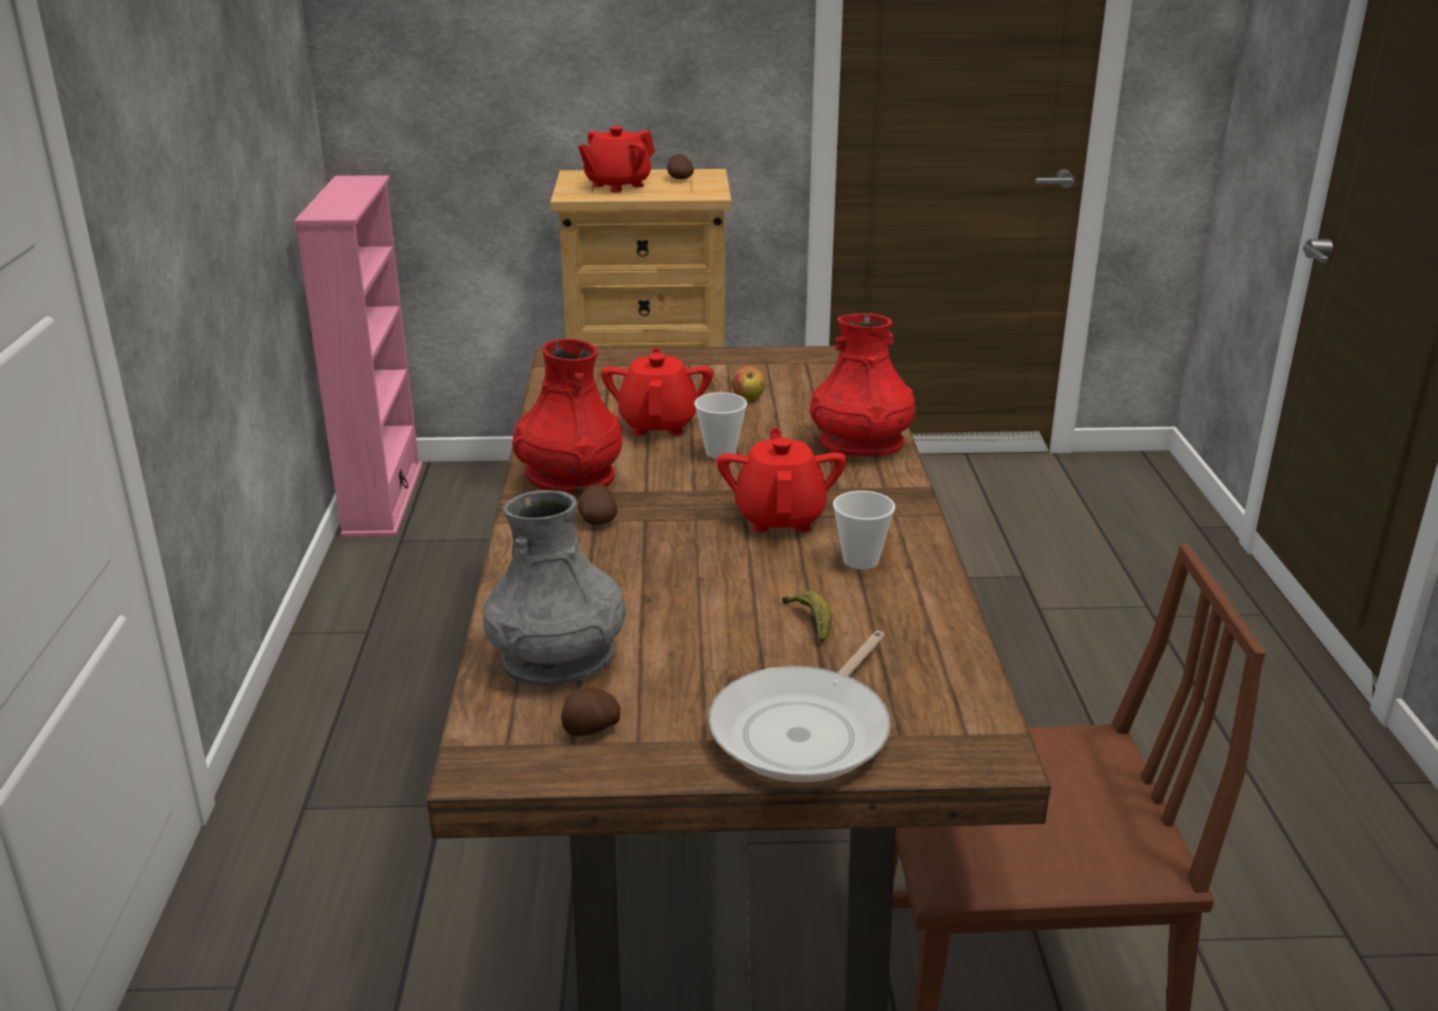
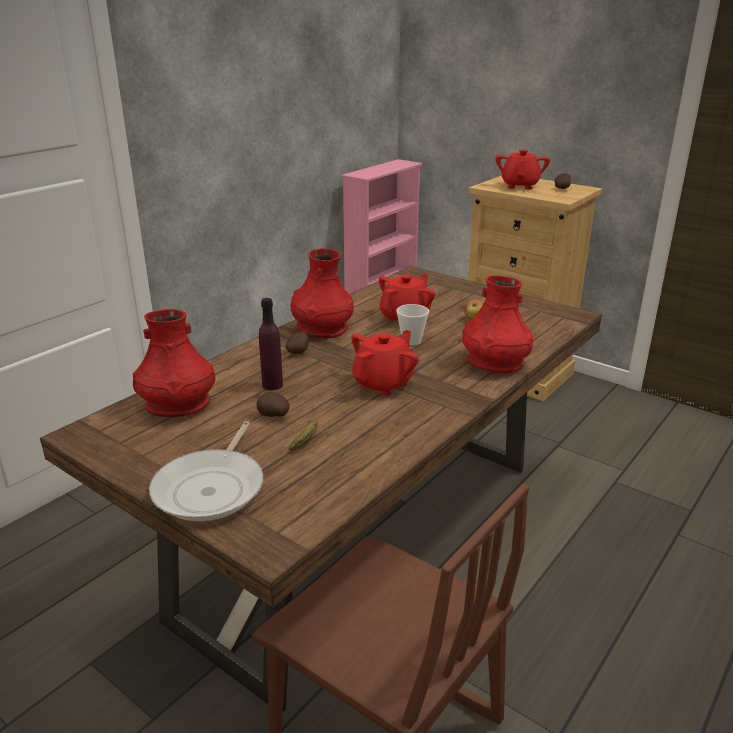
camera: 40 degrees right, 0 degrees up
grey vase [483,490,625,686] -> red vase [133,309,215,418]
potato [561,687,621,737] -> potato moved to [256,392,289,417]
red teapot [578,126,655,192] -> red teapot turned 105 degrees clockwise [495,149,550,190]
frying pan [709,631,891,782] -> frying pan turned 60 degrees counterclockwise [149,421,263,521]
cup [833,491,895,570] -> none
none -> purple bottle [259,298,283,390]

